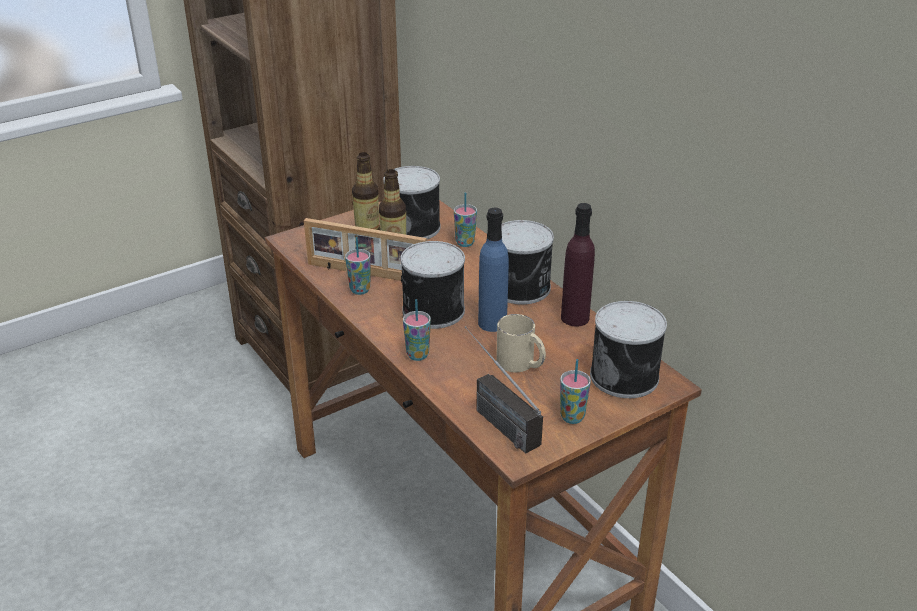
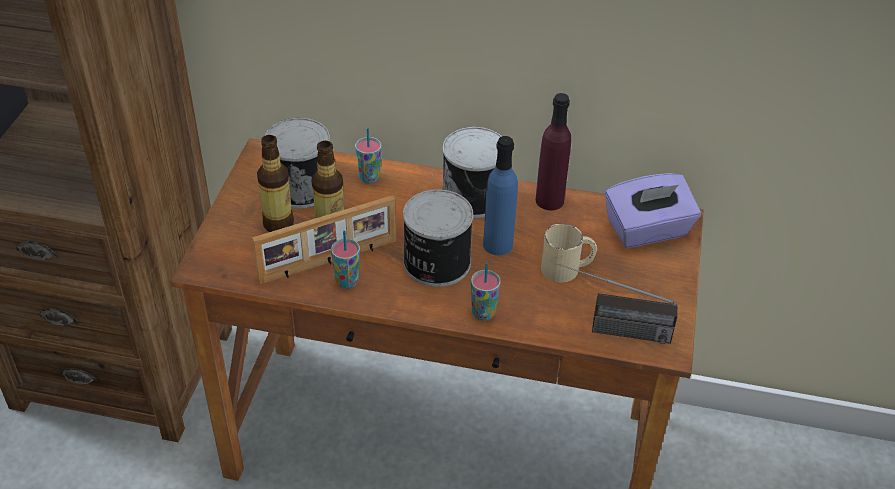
camera: 45 degrees left, 10 degrees up
cup [560,359,591,424] -> none
can [590,301,667,398] -> purple tissue box [605,173,701,248]

